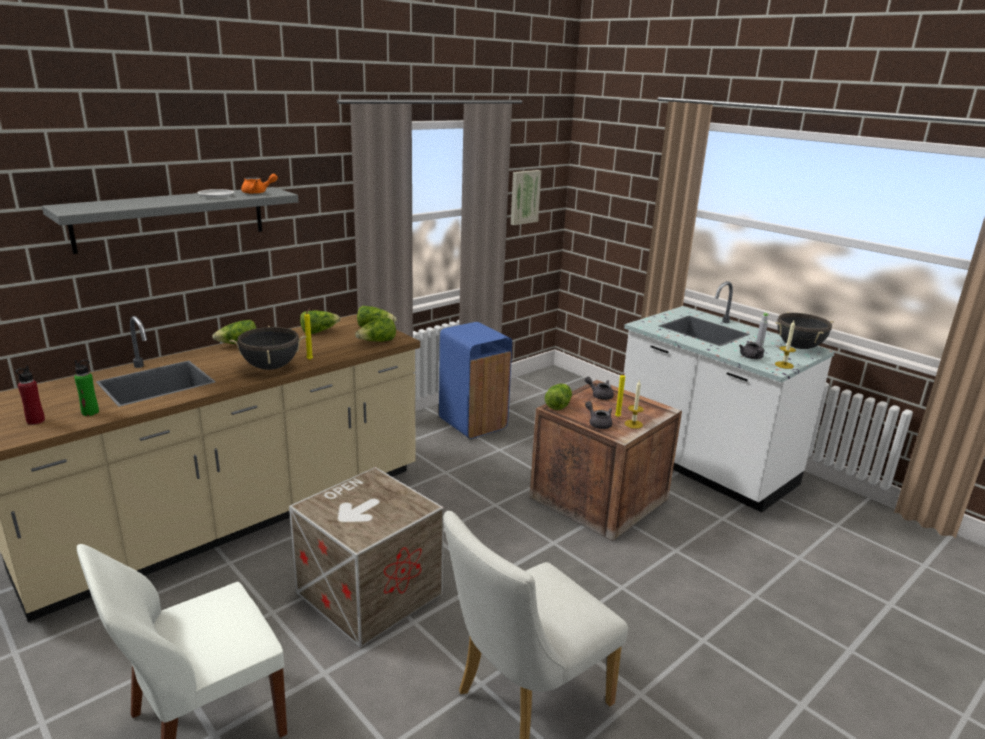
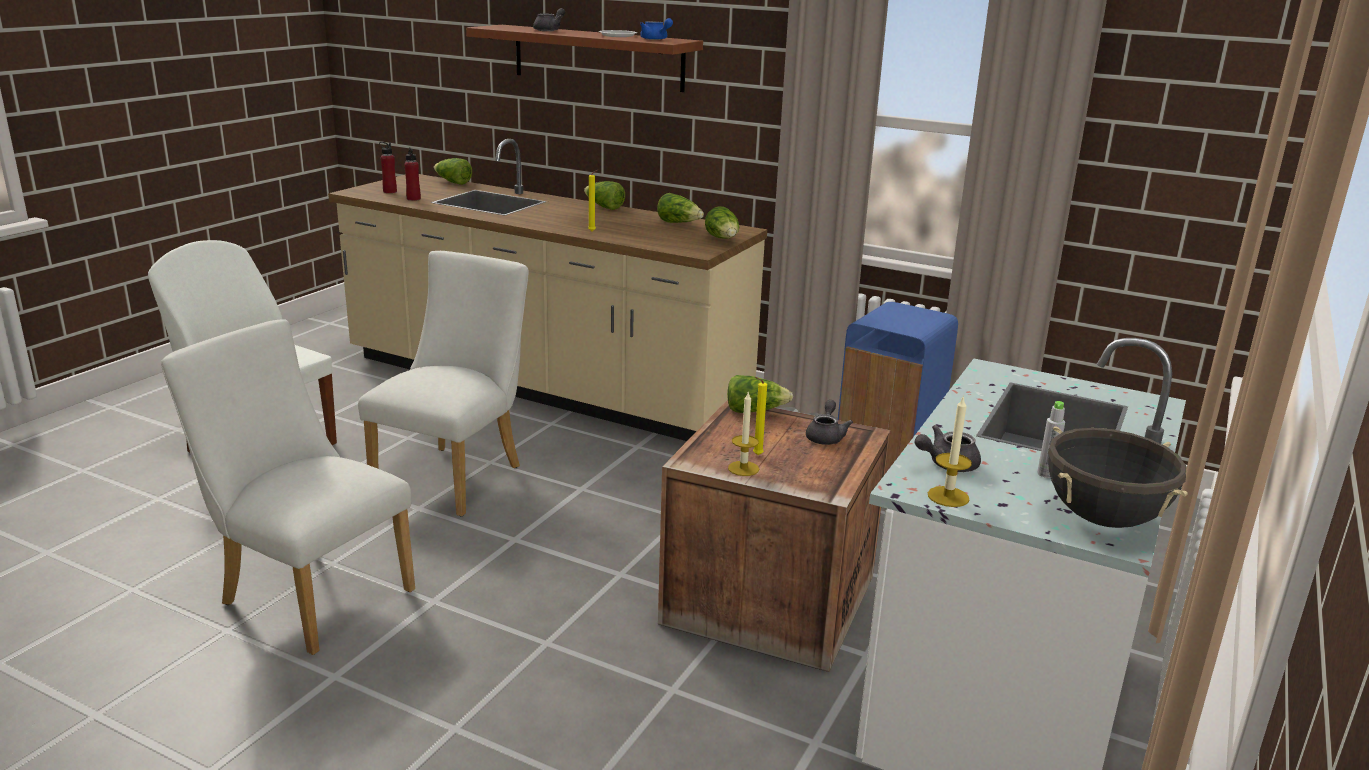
camera: 70 degrees right, 0 degrees up
grey shelf [42,187,298,254] -> brown shelf [466,25,703,92]
green bottle [74,359,99,416] -> red bottle [404,147,421,201]
black cooking pot [229,326,306,370] -> none
orange teapot [241,174,278,194] -> blue teapot [640,18,673,40]
crate [289,467,444,648] -> white chair [358,251,529,517]
lettuce [355,317,396,342] -> lettuce moved to [434,158,472,185]
picture [511,170,541,225] -> none
grey teapot [585,401,612,429] -> grey teapot moved to [533,8,565,31]

